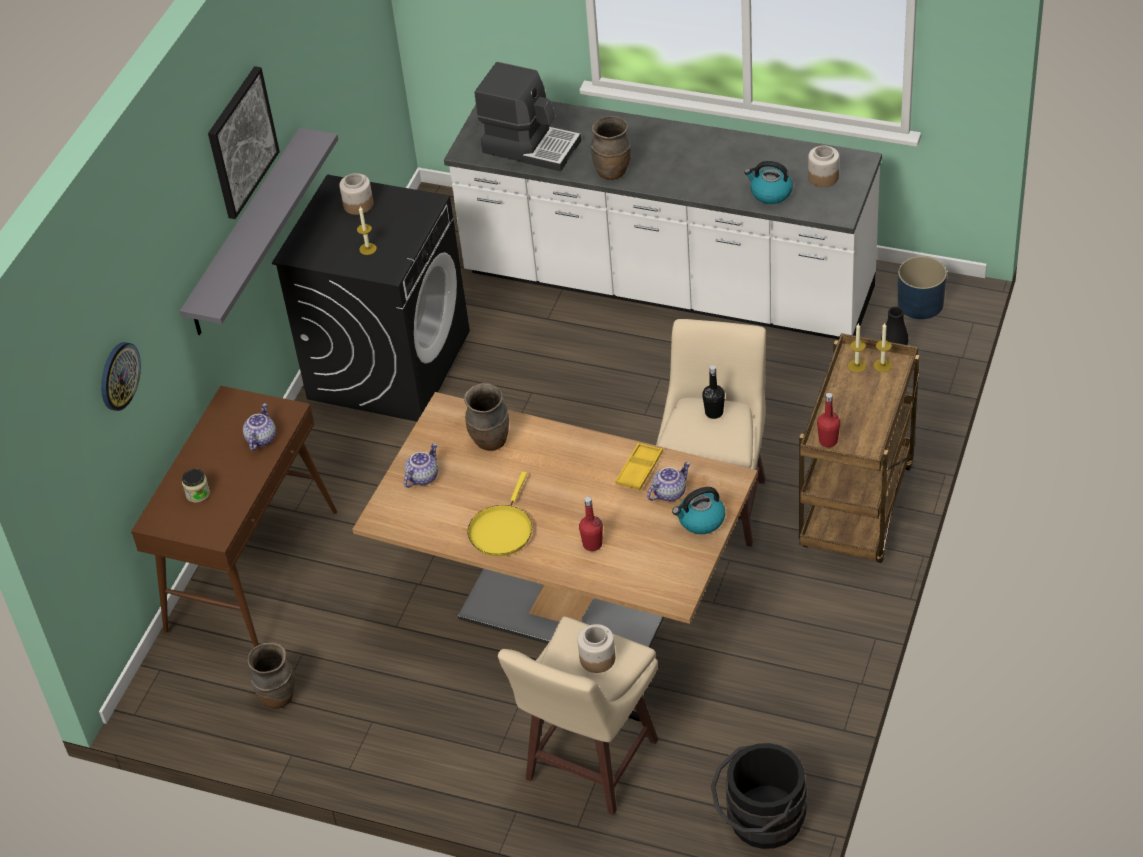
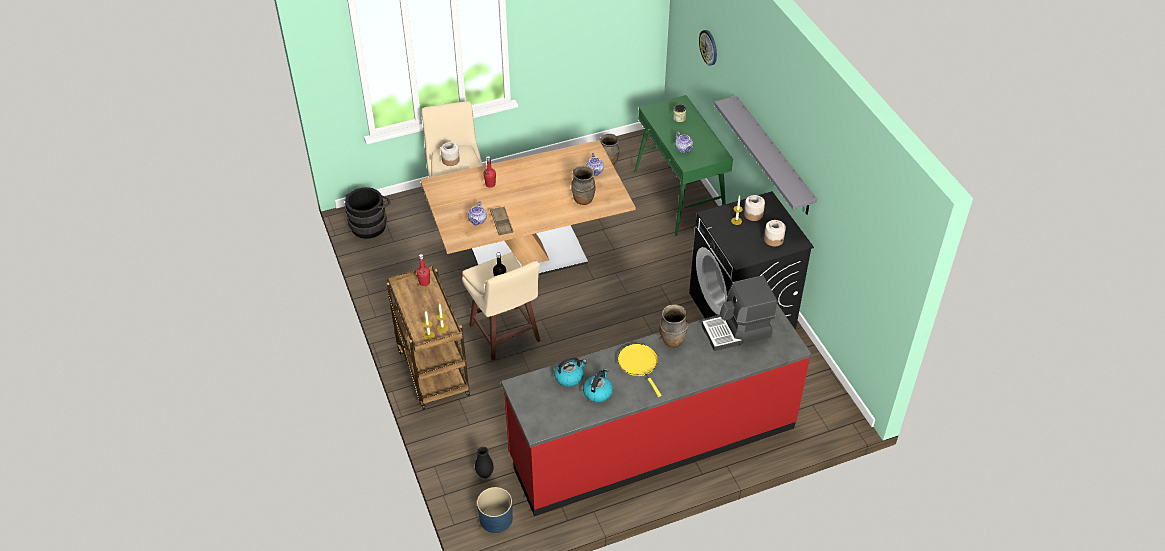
camera: 135 degrees right, 0 degrees up
brown console table [131,386,337,648] -> green console table [634,95,733,236]
picture [208,66,280,219] -> none
white counter [444,101,882,340] -> red counter [501,304,812,516]
yellow frying pan [468,472,532,556] -> yellow frying pan moved to [618,344,661,397]
yellow tray [615,443,663,490] -> brown tray [490,207,513,235]
kettle [672,487,725,534] -> kettle moved to [583,369,613,403]
jar [808,145,839,187] -> jar moved to [744,195,765,221]

